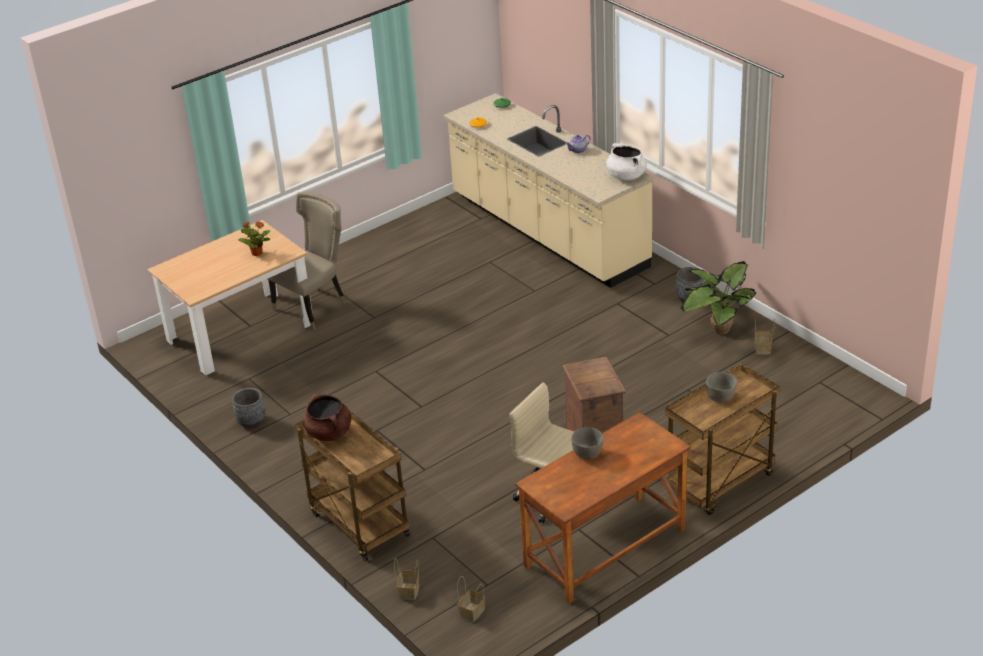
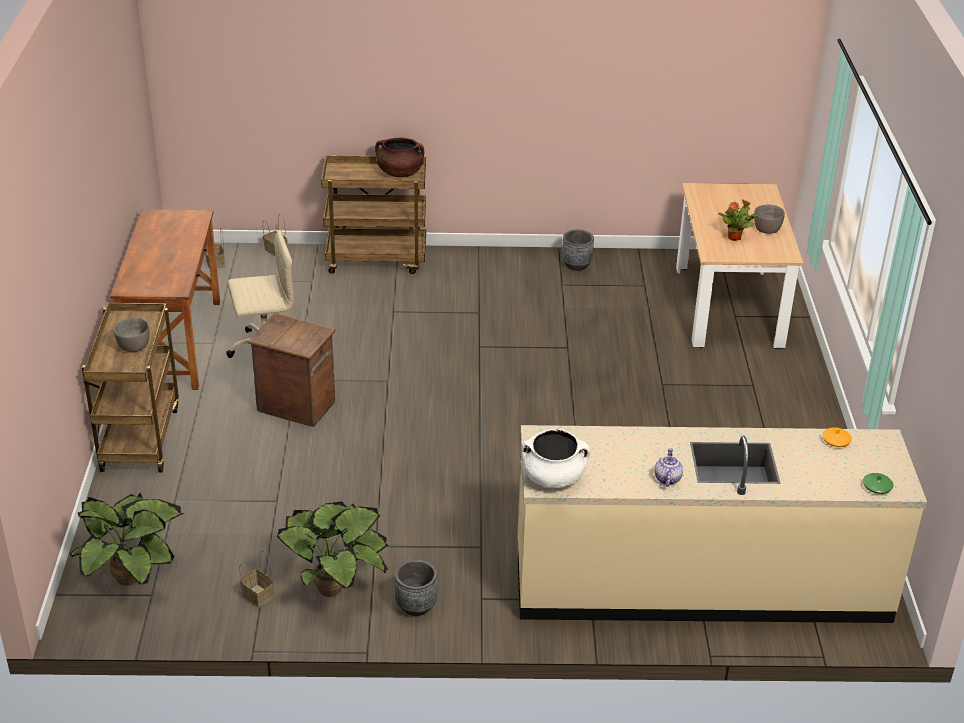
camera: 125 degrees right, 0 degrees up
beige chair [268,192,347,330] -> none
grey bowl [571,427,603,460] -> grey bowl moved to [754,205,785,234]
none -> potted plant [69,493,184,586]

